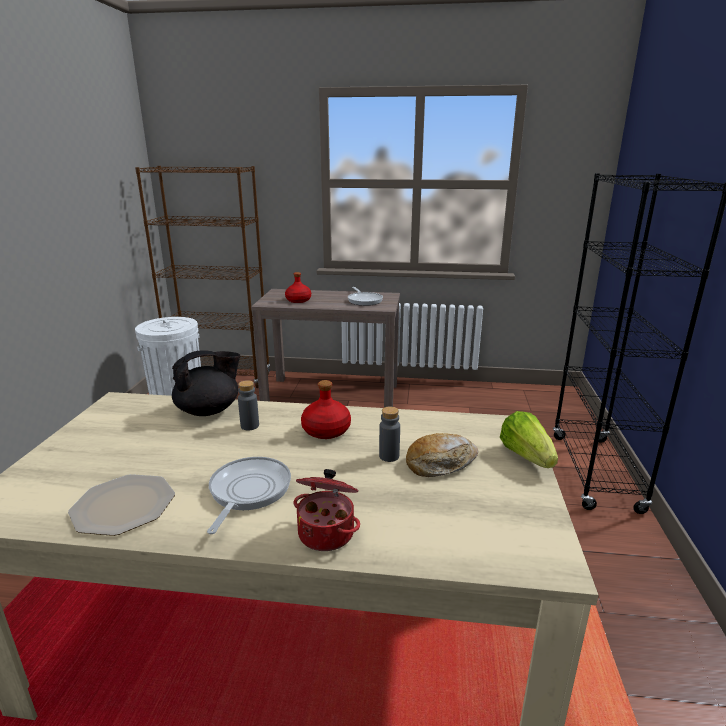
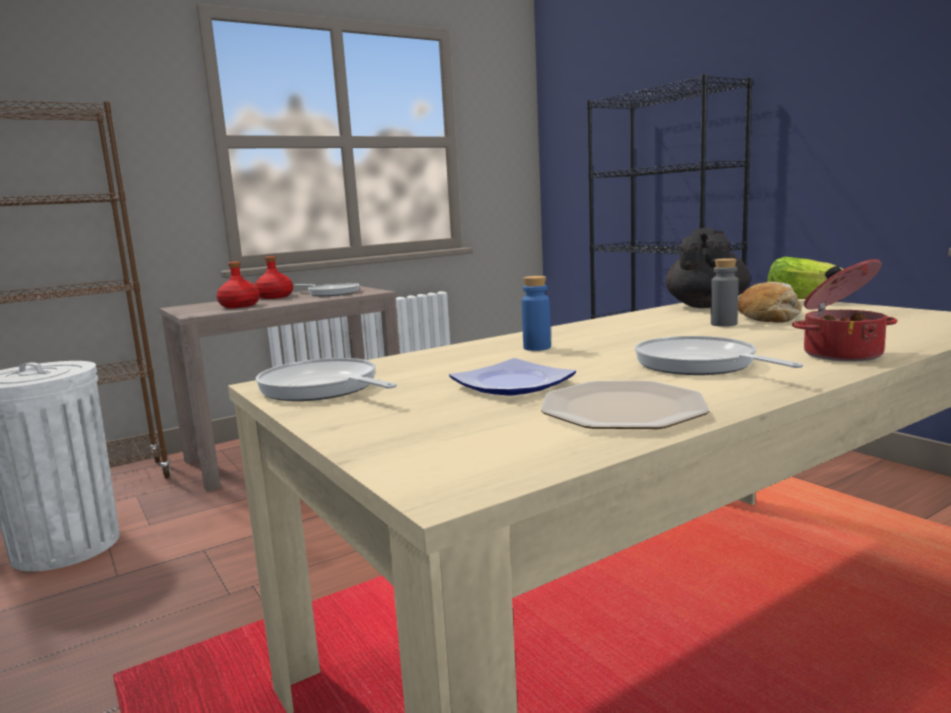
camera: 40 degrees left, 10 degrees down
black teapot [172,350,240,416] -> black teapot moved to [666,228,751,308]
grey bottle [238,380,259,431] -> blue bottle [521,276,551,351]
red bottle [301,380,351,439] -> red bottle moved to [255,256,293,299]
none -> frying pan [256,358,397,401]
none -> plate [449,358,576,396]

